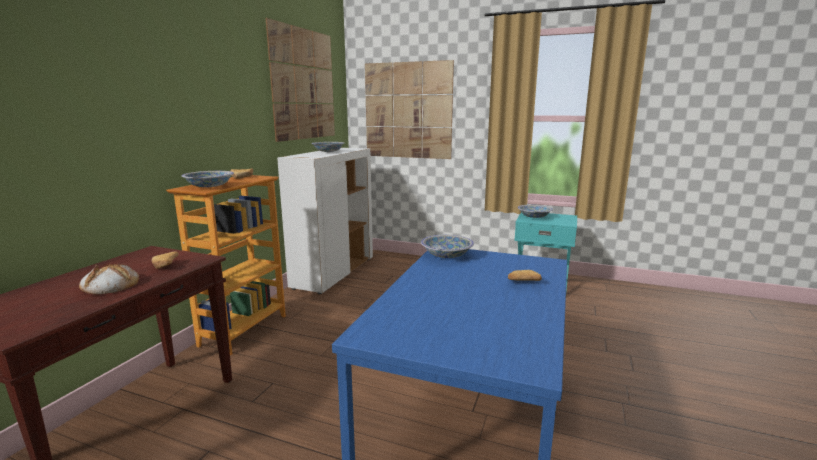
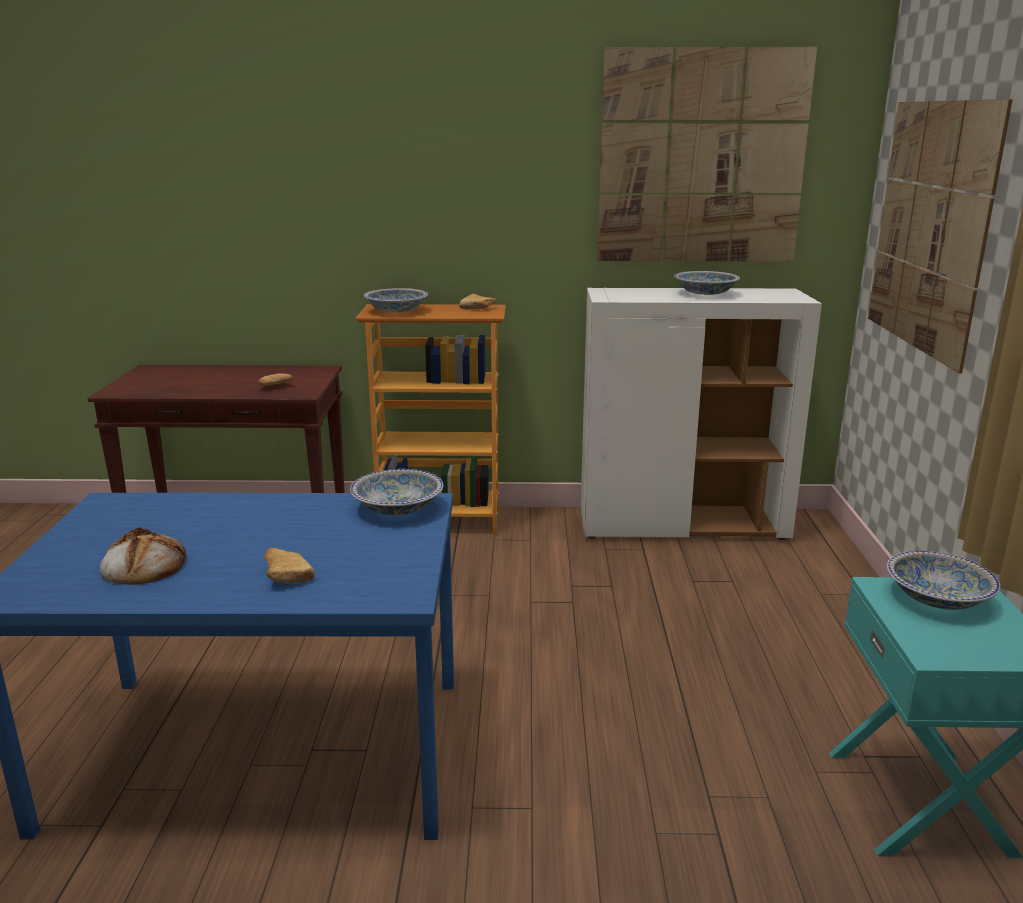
camera: 70 degrees right, 5 degrees up
bread [79,263,139,295] -> bread moved to [100,527,186,585]

